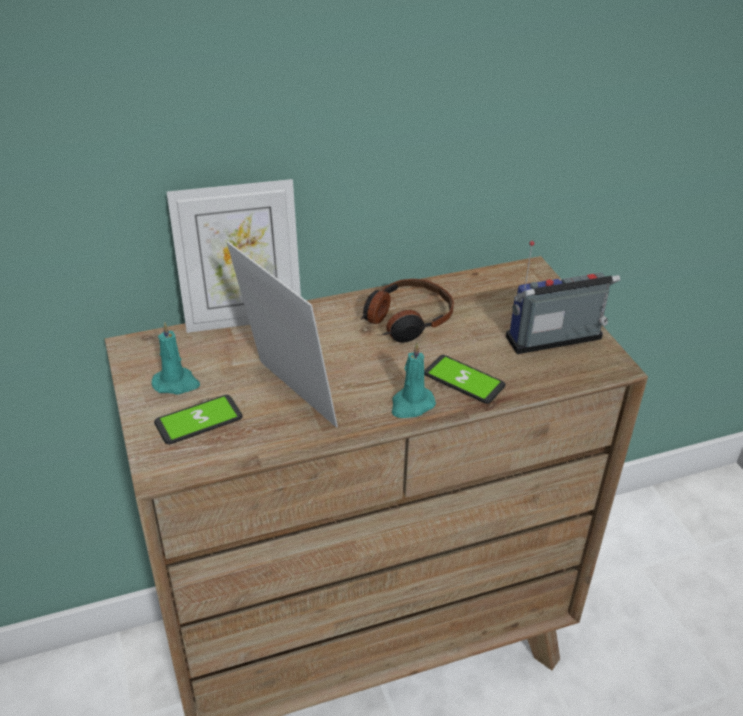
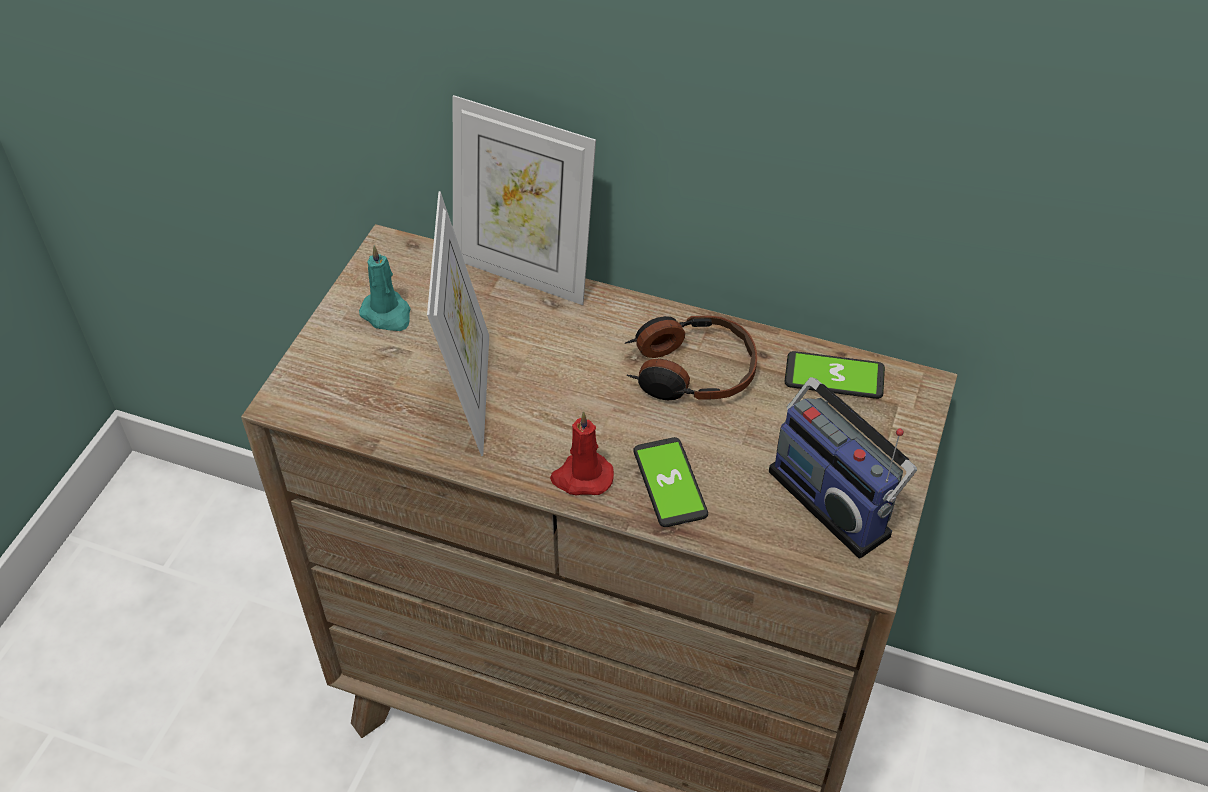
camera: 40 degrees right, 10 degrees up
phone [154,395,243,444] -> phone moved to [785,351,885,399]
turquoise candle [392,343,436,418] -> red candle [550,411,614,496]
radio [506,241,620,354] -> radio turned 150 degrees counterclockwise [769,377,917,559]

